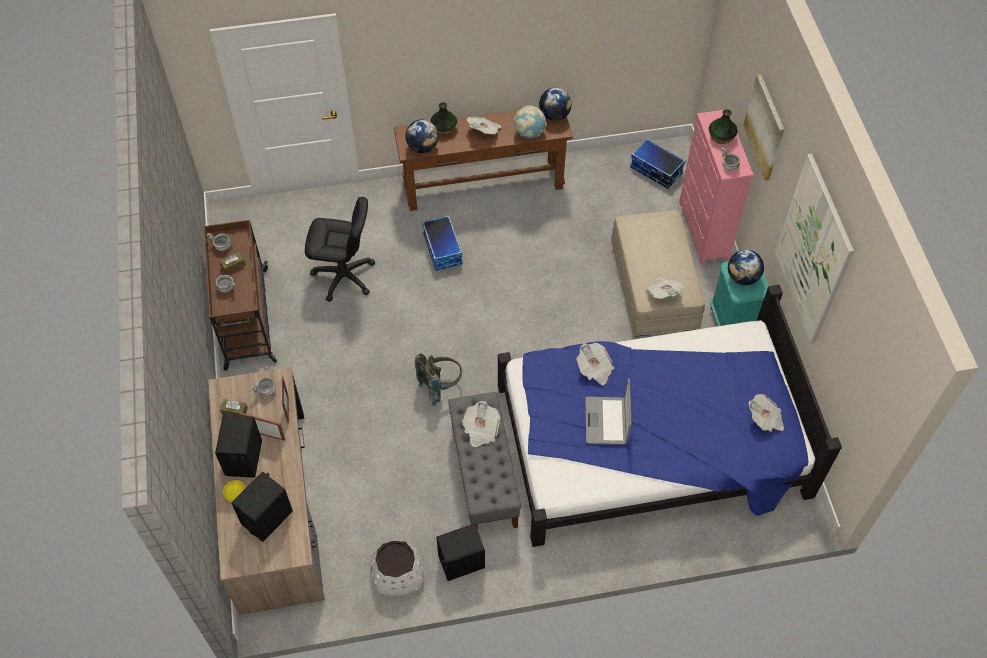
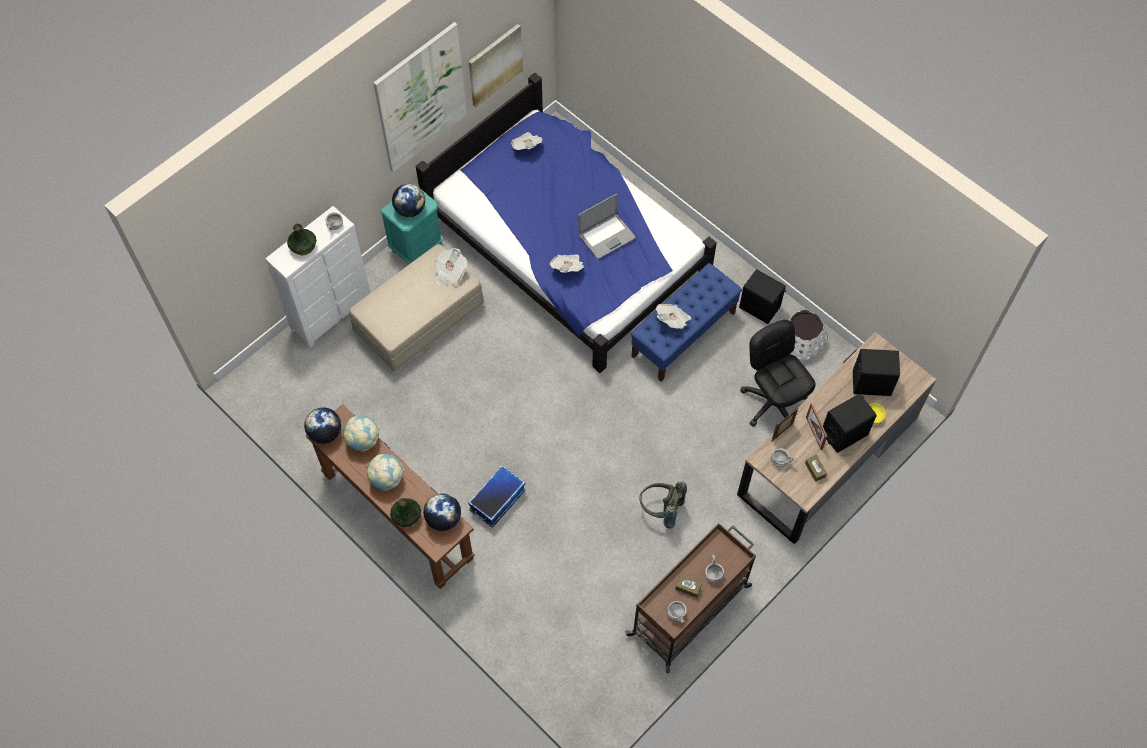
camera: 125 degrees left, 5 degrees up
black office chair [305,197,375,302] -> black office chair moved to [740,320,815,426]
grey backpack [415,353,462,406] -> grey backpack moved to [639,481,687,528]
grey bench [448,392,521,531] -> blue bench [631,263,742,382]
newspaper [467,117,502,135] -> globe [367,454,404,491]
storage box [630,138,686,189] -> none
pink dresser [679,110,754,265] -> white dresser [265,206,371,348]
picture [743,74,784,181] -> picture moved to [469,24,523,107]

